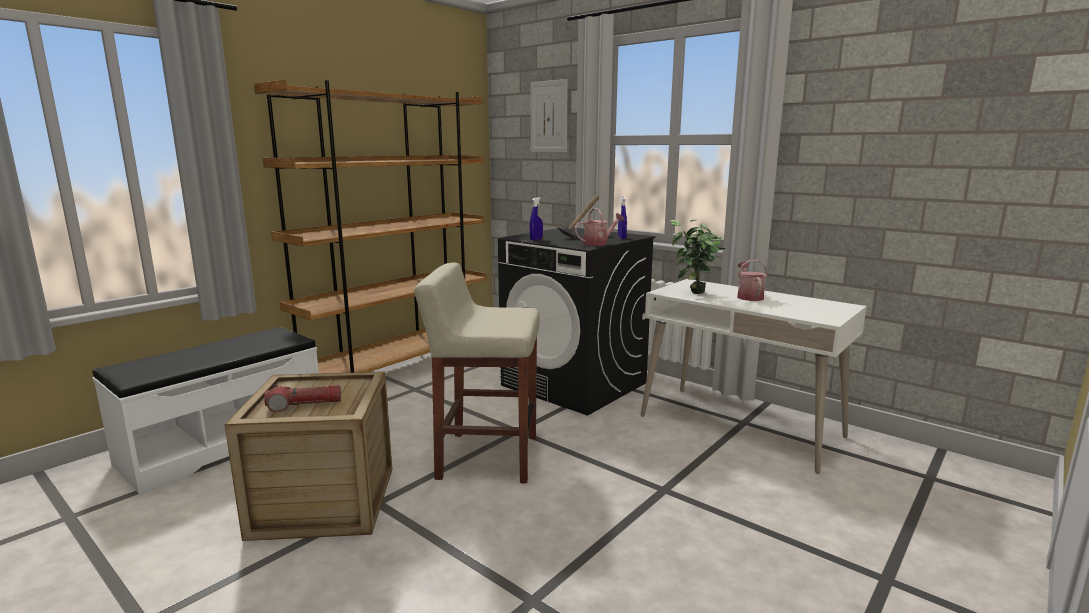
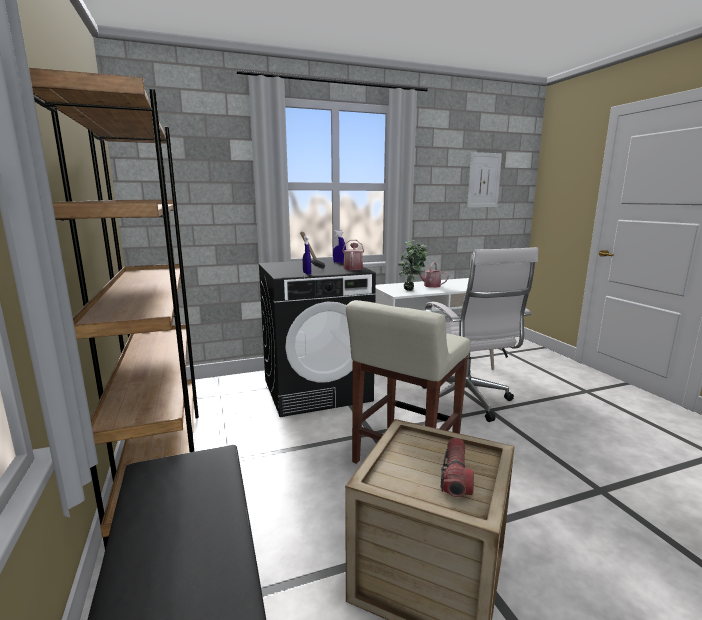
camera: 60 degrees left, 0 degrees up
picture [530,79,568,152] -> picture moved to [467,152,502,207]
none -> white office chair [421,247,538,422]

